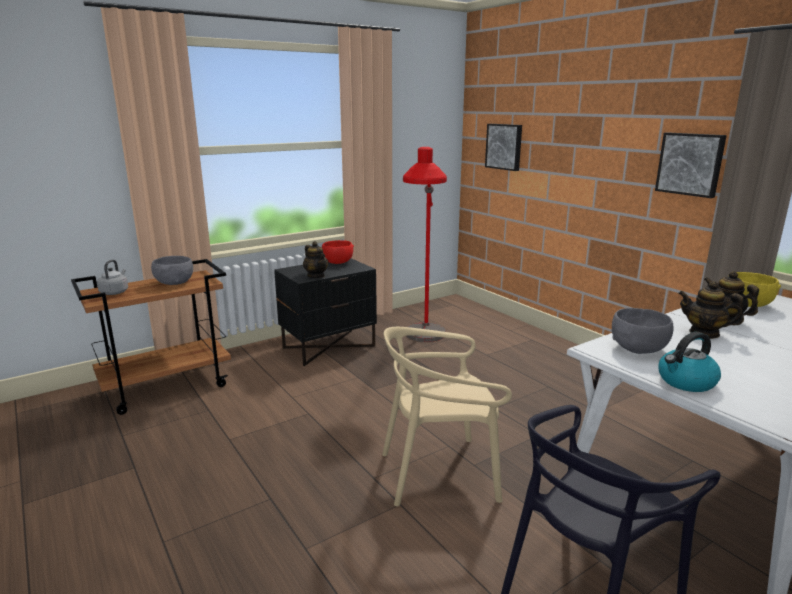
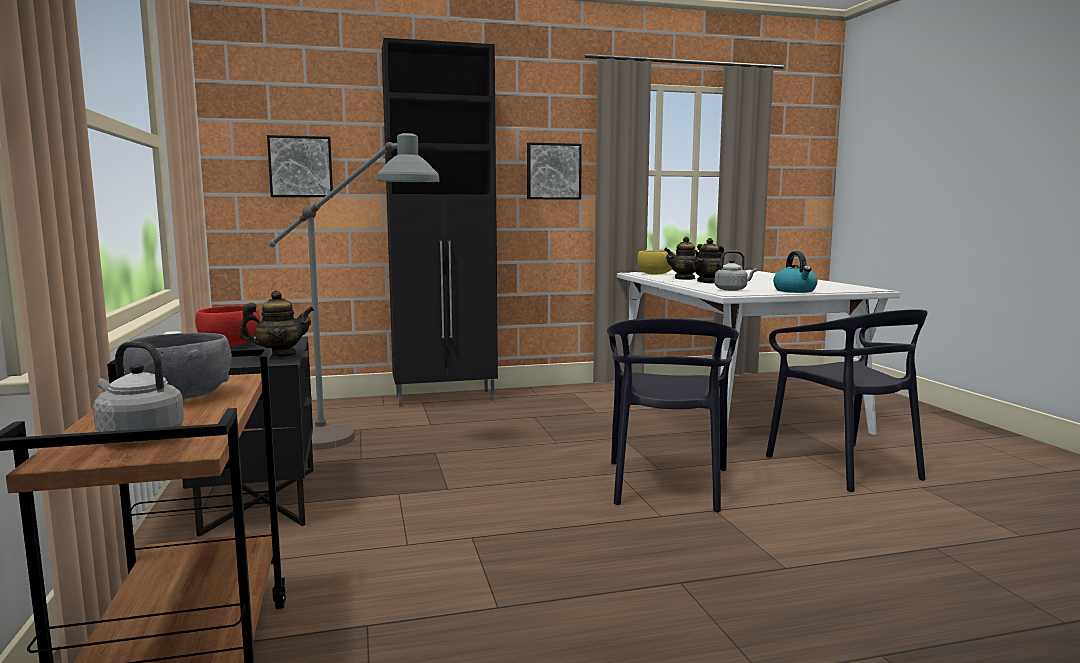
camera: 70 degrees left, 10 degrees down
beige chair [382,327,512,506] -> black chair [607,318,739,513]
red floor lamp [403,147,447,342] -> grey floor lamp [269,133,439,450]
grey bowl [612,308,673,354] -> grey kettle [715,251,757,291]
none -> black cabinet [382,38,498,407]

